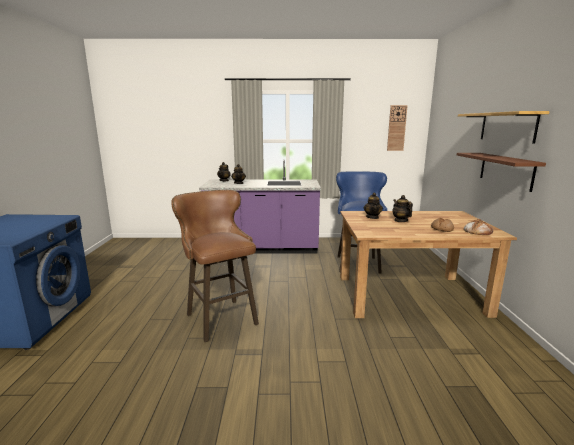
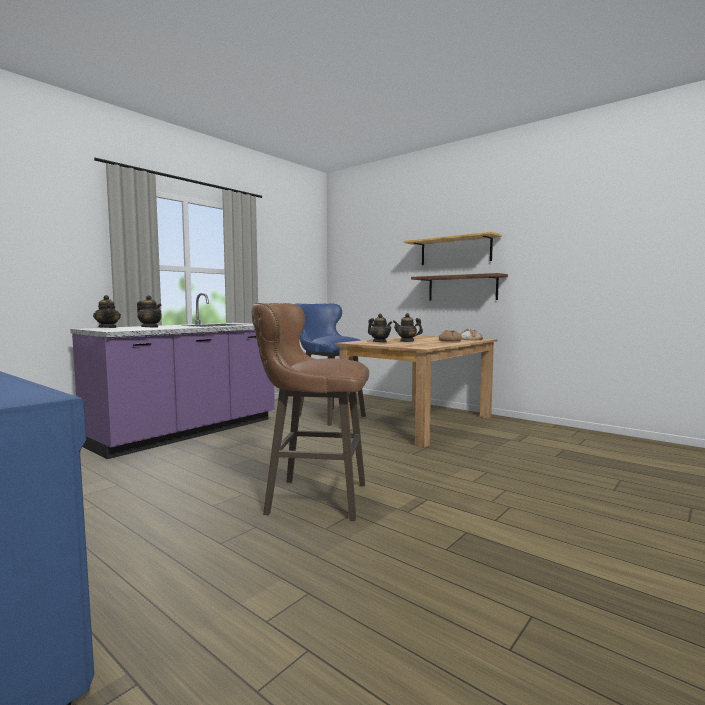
camera: 50 degrees left, 10 degrees down
wall clock [387,105,408,151] -> none

